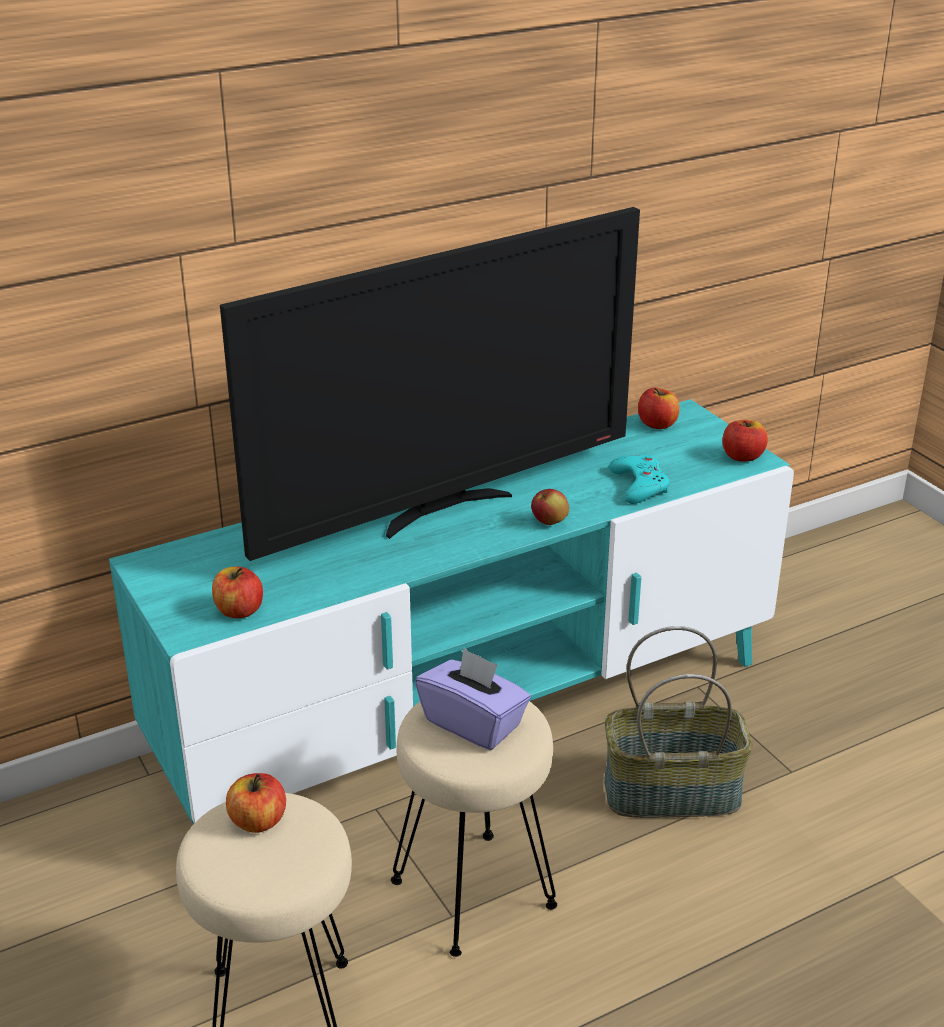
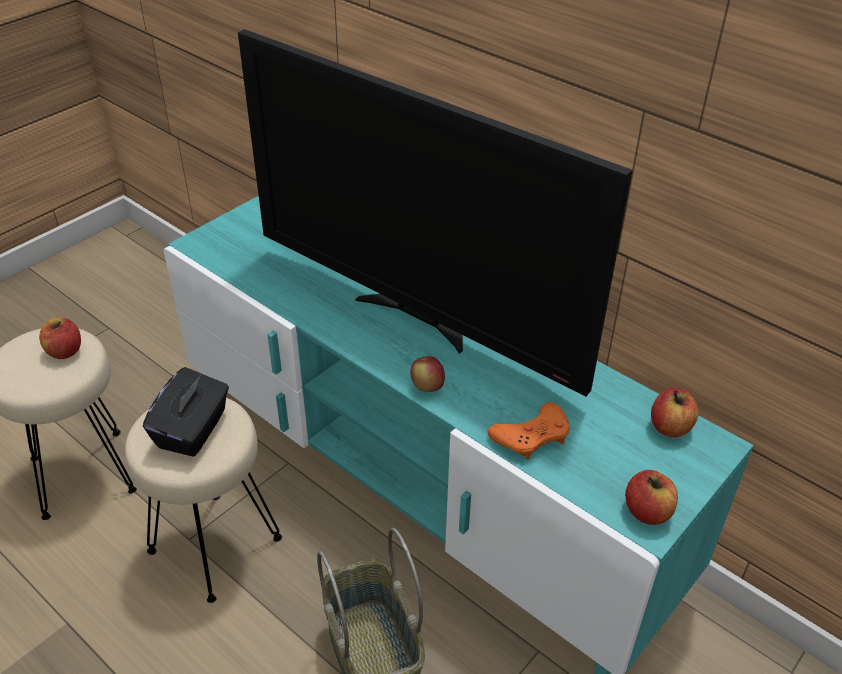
camera: 70 degrees right, 10 degrees up
apple [212,567,263,618] -> none
purple tissue box [415,648,531,750] -> black tissue box [143,367,229,457]
turquoise game controller [609,455,669,504] -> orange game controller [488,402,570,460]

